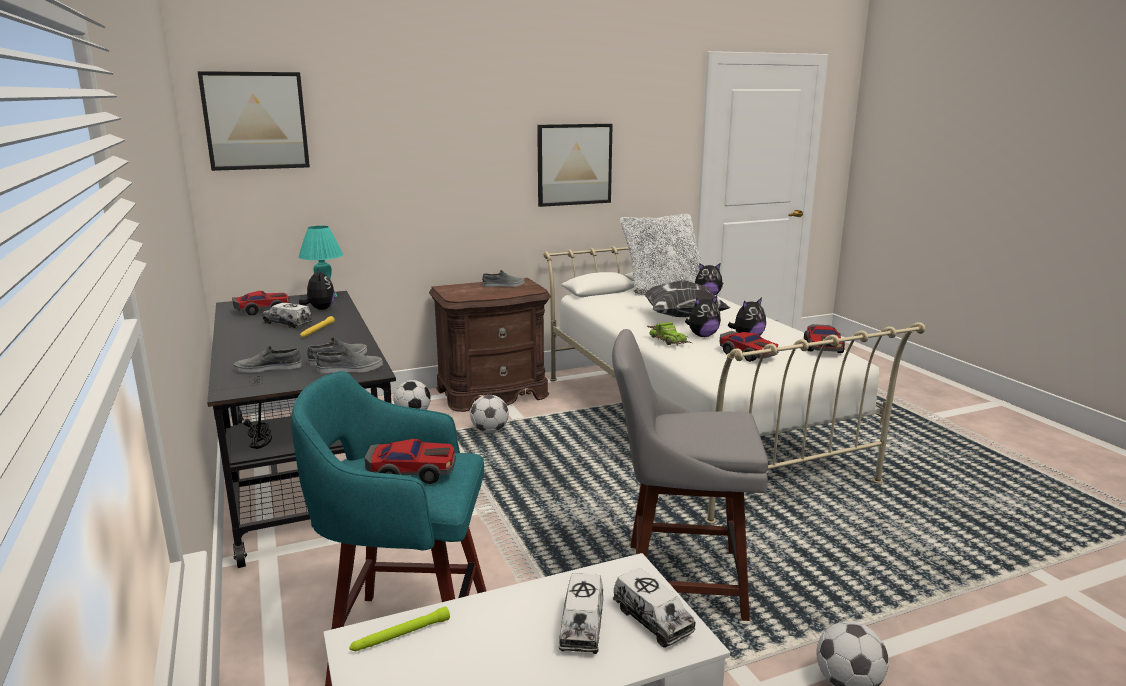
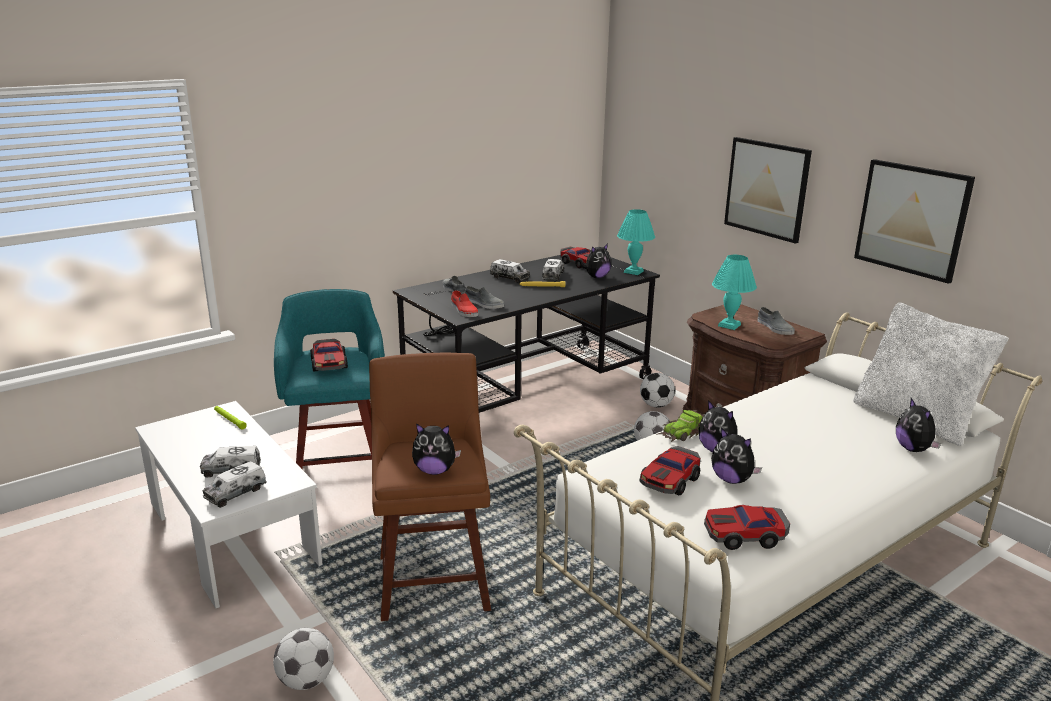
camera: 75 degrees right, 5 degrees up
picture [197,71,310,171] -> picture moved to [724,137,812,244]
grey shoe [316,347,383,373] -> red shoe [451,290,479,317]
grey stool [612,329,768,621] -> brown stool [369,353,491,621]
pillow [634,280,730,317] -> none
none -> plush toy [412,424,461,475]
none -> toy truck [490,259,530,283]
none -> turquoise table lamp [712,255,757,330]

